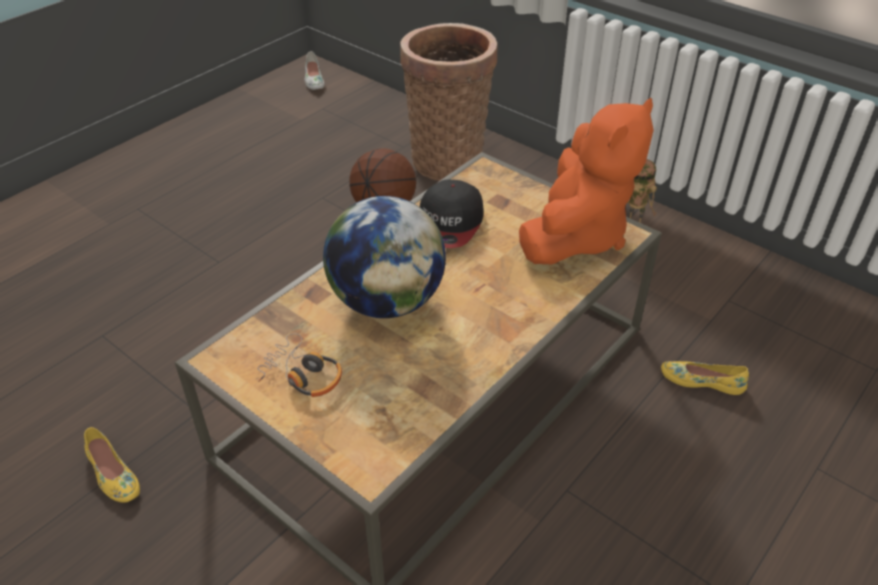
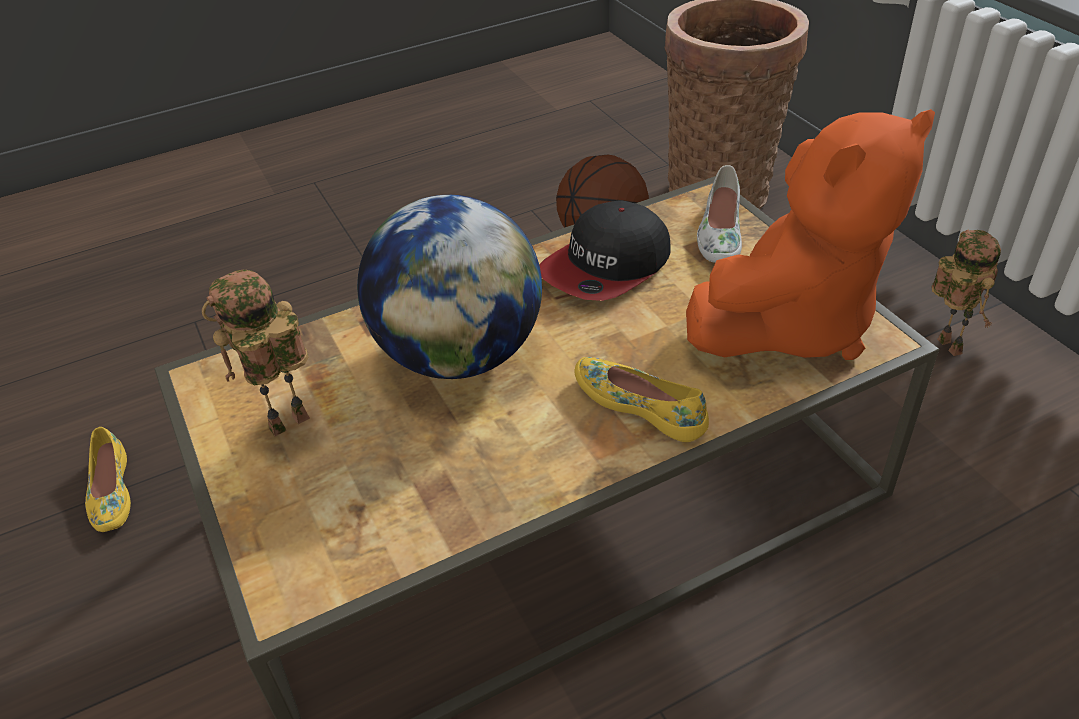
camera: 25 degrees right, 0 degrees up
headphones [257,334,342,397] -> toy robot [202,270,310,436]
white shoe [304,51,324,90] -> white shoe moved to [697,165,742,263]
yellow shoe [661,361,749,395] -> yellow shoe moved to [575,357,709,442]

